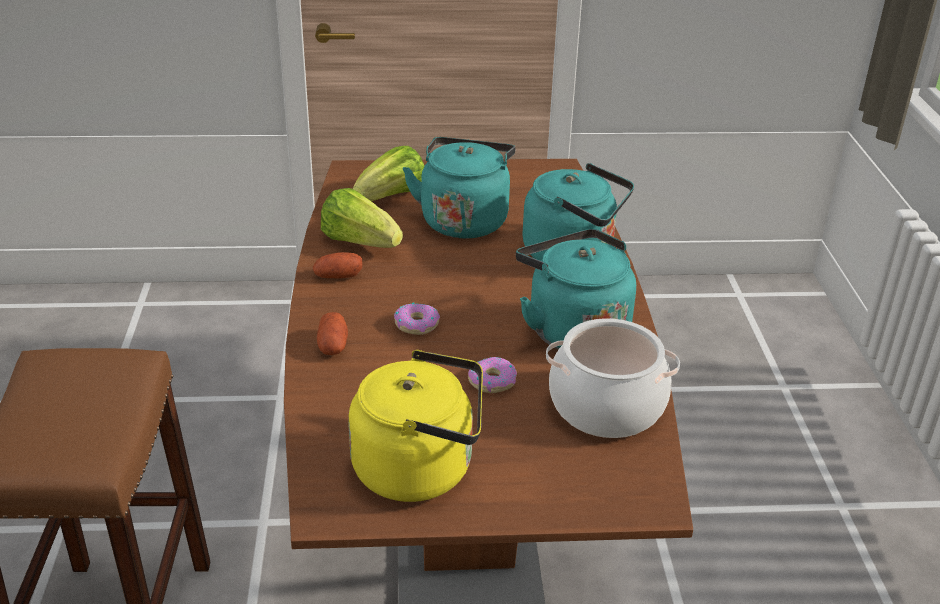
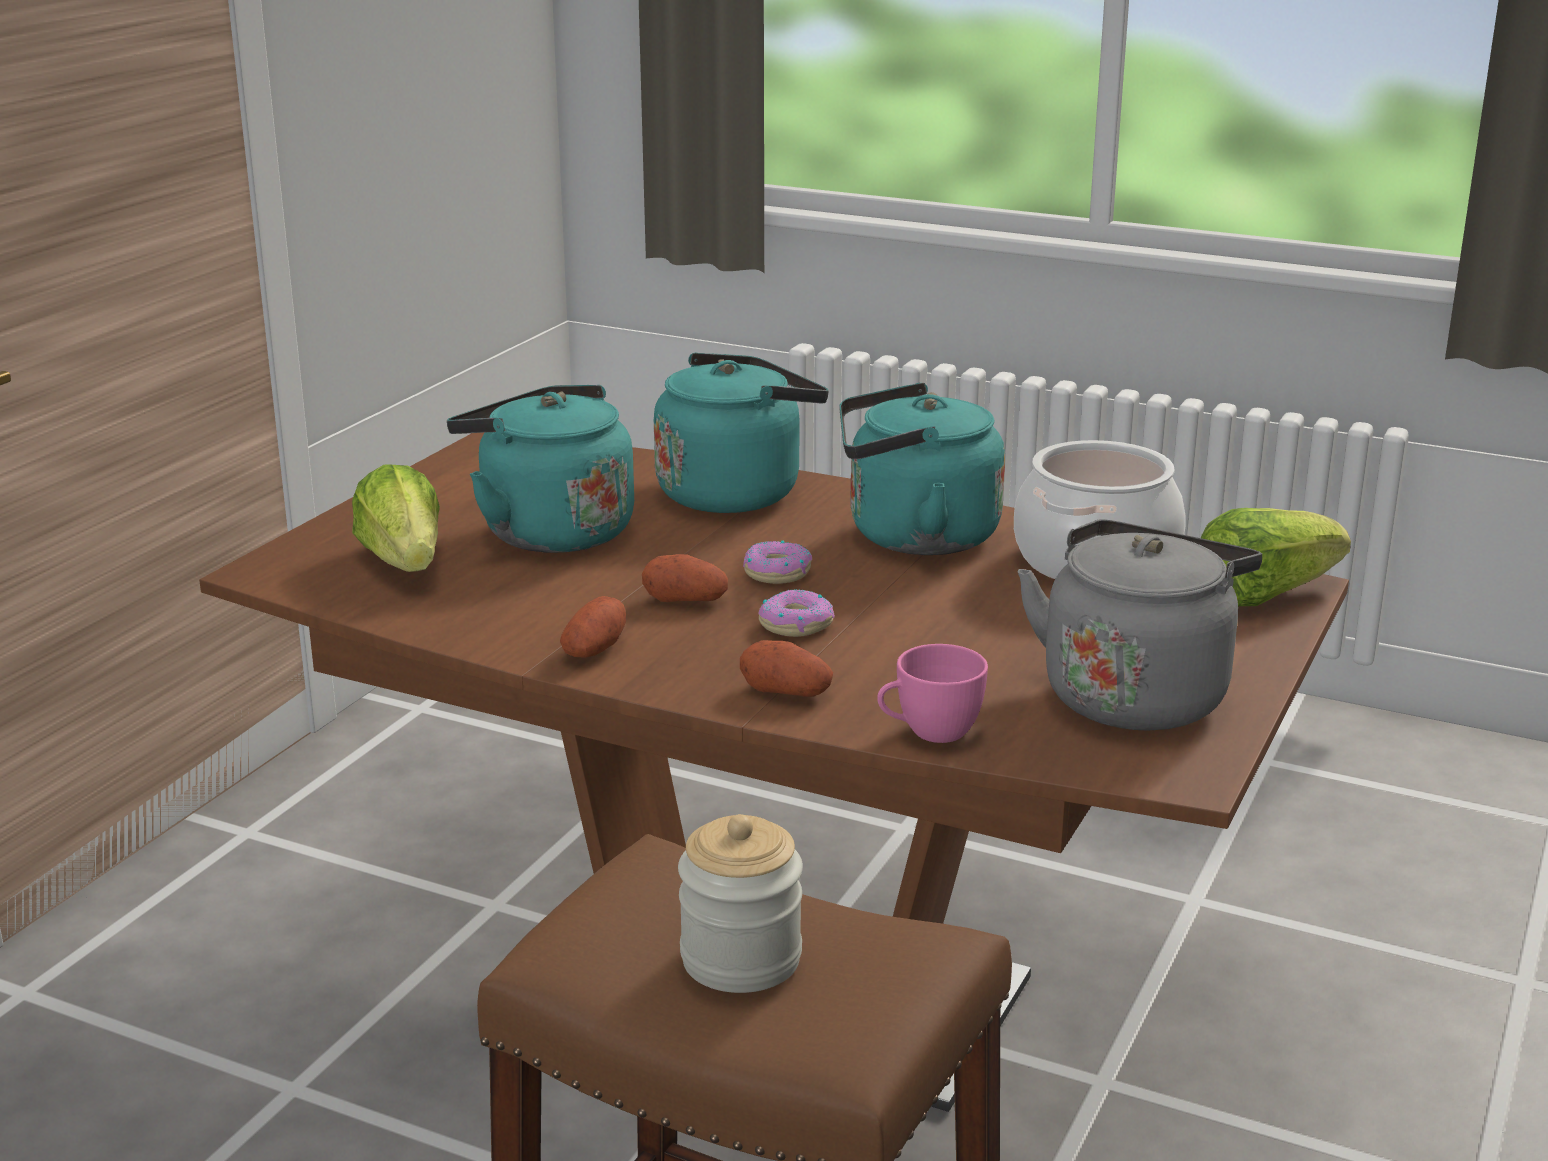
camera: 60 degrees left, 10 degrees down
lettuce [321,188,403,248] -> lettuce moved to [1201,508,1351,606]
yellow kettle [348,350,483,502] -> grey kettle [1018,519,1262,731]
donut [468,357,517,393] -> donut moved to [743,540,812,584]
none -> potato [642,554,728,602]
none -> jar [678,814,803,993]
none -> pink cup [877,644,988,743]

